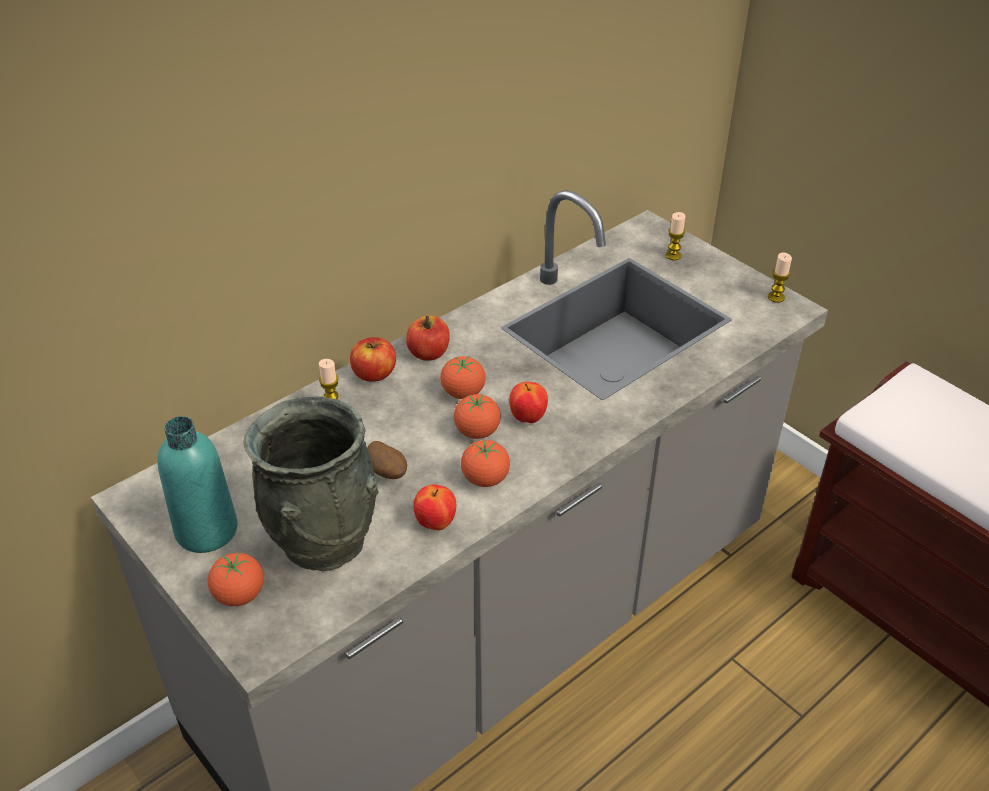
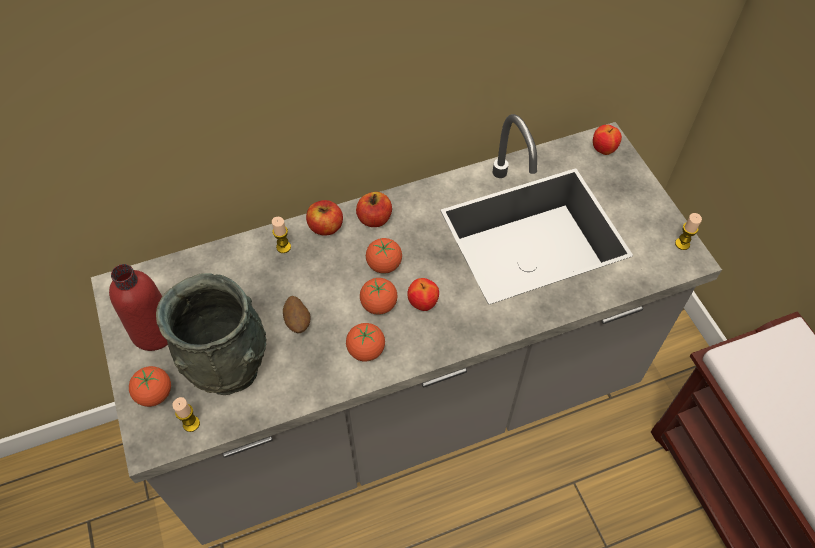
camera: 20 degrees right, 15 degrees up
turquoise bottle [157,416,238,553] -> red bottle [109,264,168,351]
apple [413,484,456,530] -> apple moved to [593,125,622,155]
candle [666,212,685,260] -> candle moved to [173,397,200,432]

